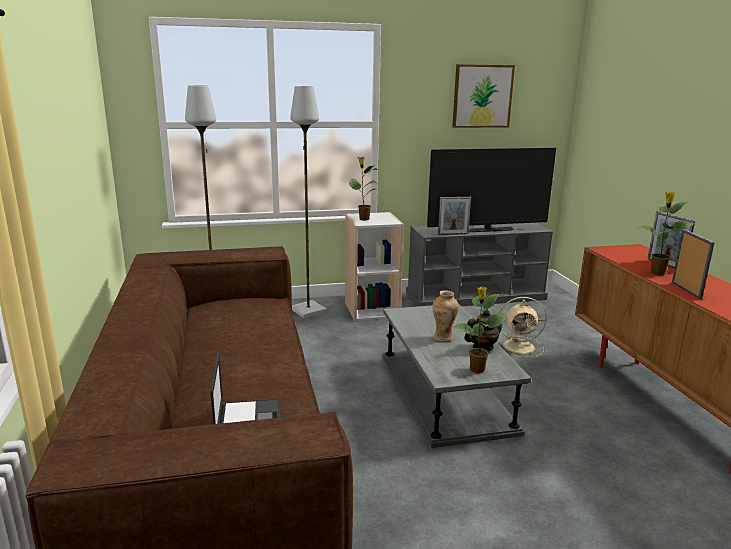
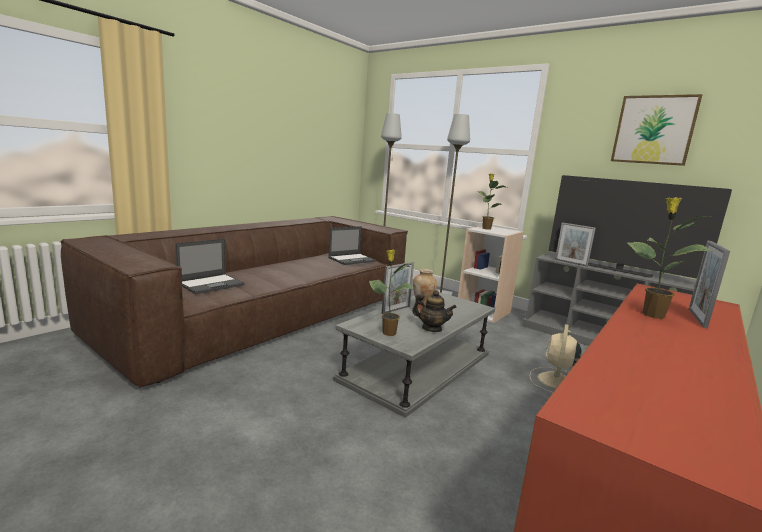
camera: 50 degrees right, 5 degrees down
beige fan [499,297,547,357] -> beige fan turned 60 degrees clockwise [529,324,581,393]
picture frame [672,229,715,299] -> picture frame moved to [382,262,414,314]
none -> laptop [328,226,376,265]

